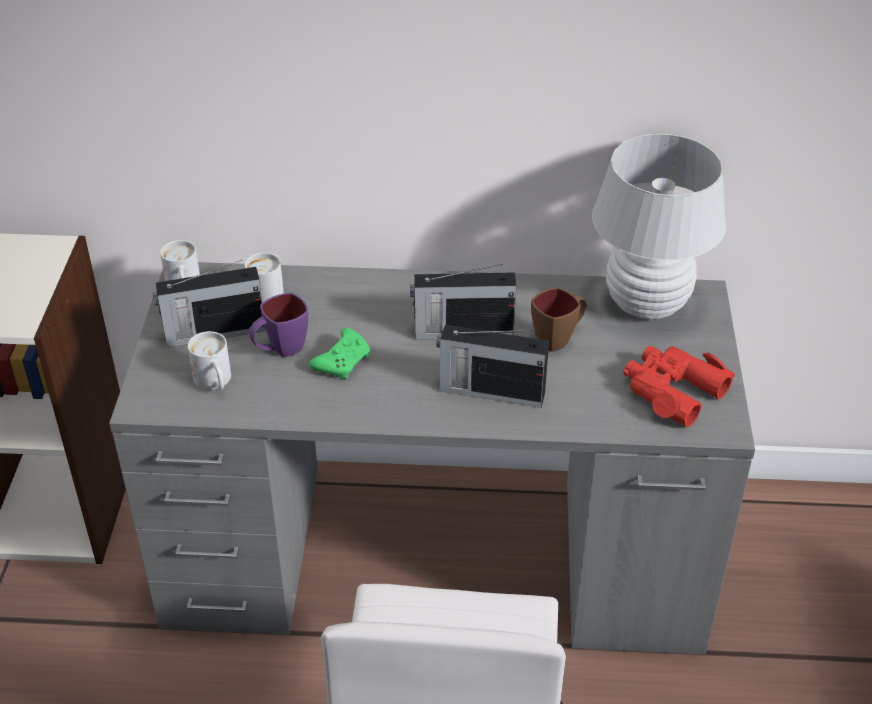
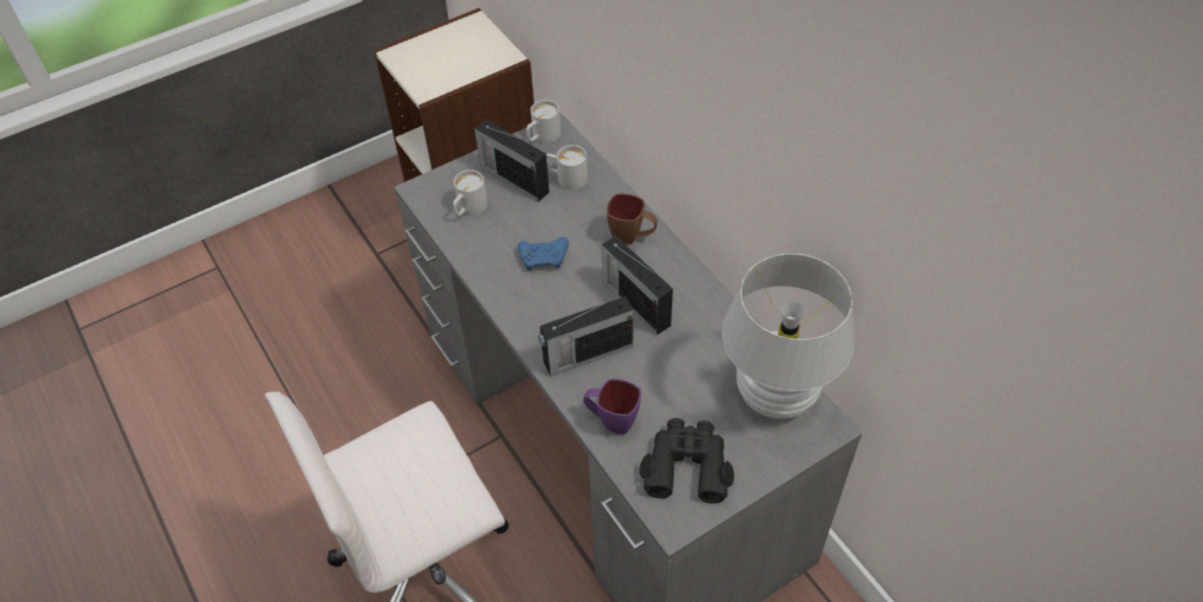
camera: 55 degrees right, 10 degrees up
purple mug [249,293,308,357] -> purple mug moved to [583,379,641,434]
green game controller [309,328,370,379] -> blue game controller [518,237,569,271]
radio [436,325,549,408] -> radio turned 90 degrees counterclockwise [538,296,633,377]
brown mug [531,287,587,352] -> brown mug moved to [607,193,658,244]
red binoculars [623,346,735,427] -> black binoculars [639,418,734,504]

